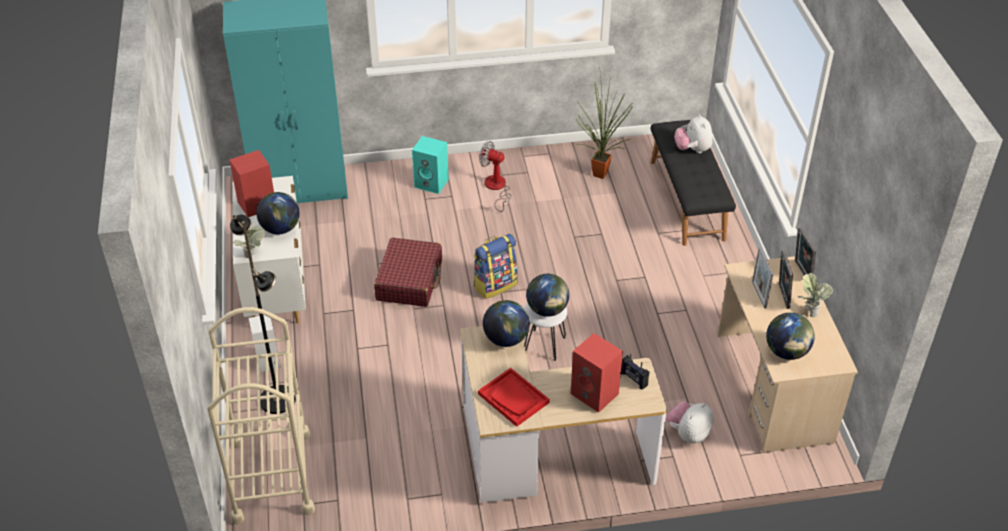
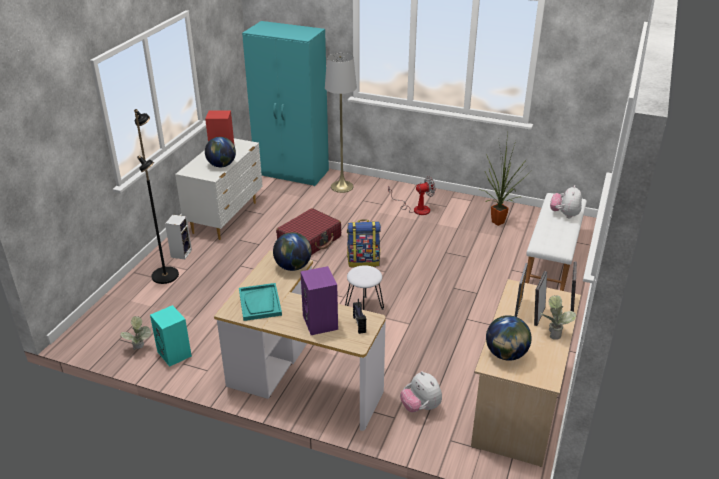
camera: 30 degrees right, 10 degrees down
beige cart [207,307,315,524] -> none
potted plant [233,226,265,258] -> potted plant moved to [120,316,151,350]
turquoise speaker [412,136,449,194] -> turquoise speaker moved to [150,305,192,367]
red tray [478,368,550,427] -> turquoise tray [239,283,282,321]
fan [479,141,511,212] -> fan turned 105 degrees clockwise [388,176,436,215]
globe [526,274,569,317] -> none
red speaker [571,333,623,413] -> purple speaker [300,266,338,335]
black bench [651,120,736,246] -> white bench [525,193,587,291]
plush toy [666,402,713,443] -> plush toy turned 105 degrees counterclockwise [400,371,442,412]
none -> grey floor lamp [325,53,357,193]

